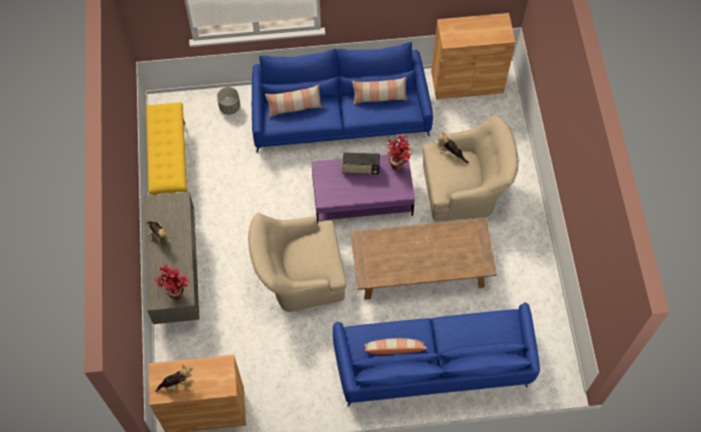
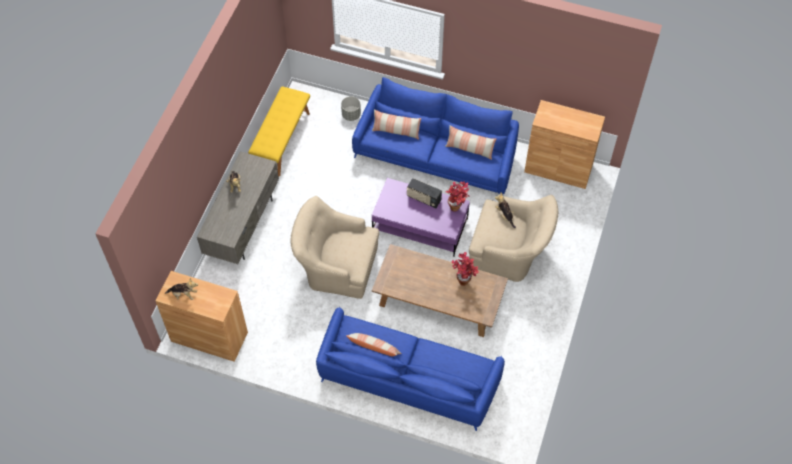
camera: 25 degrees right, 5 degrees down
potted plant [154,264,189,300] -> potted plant moved to [452,252,479,286]

